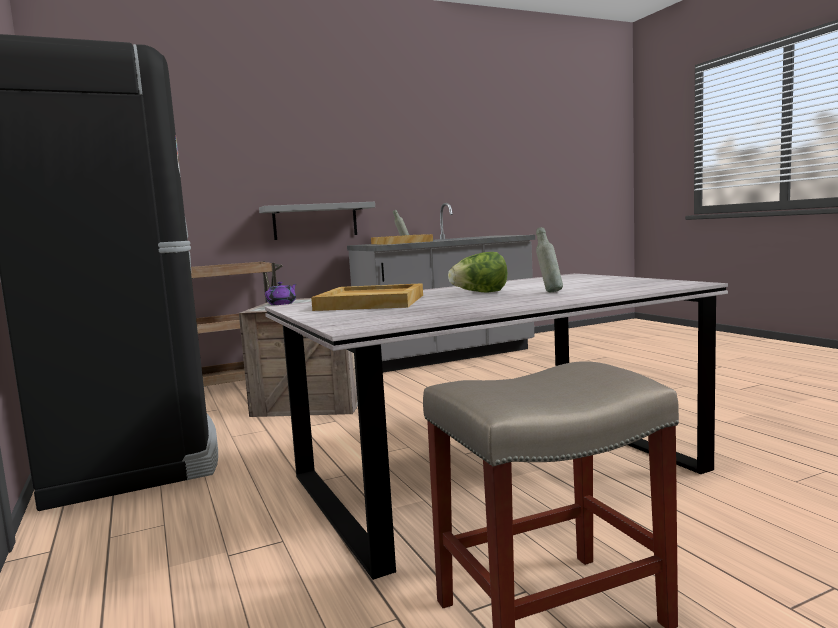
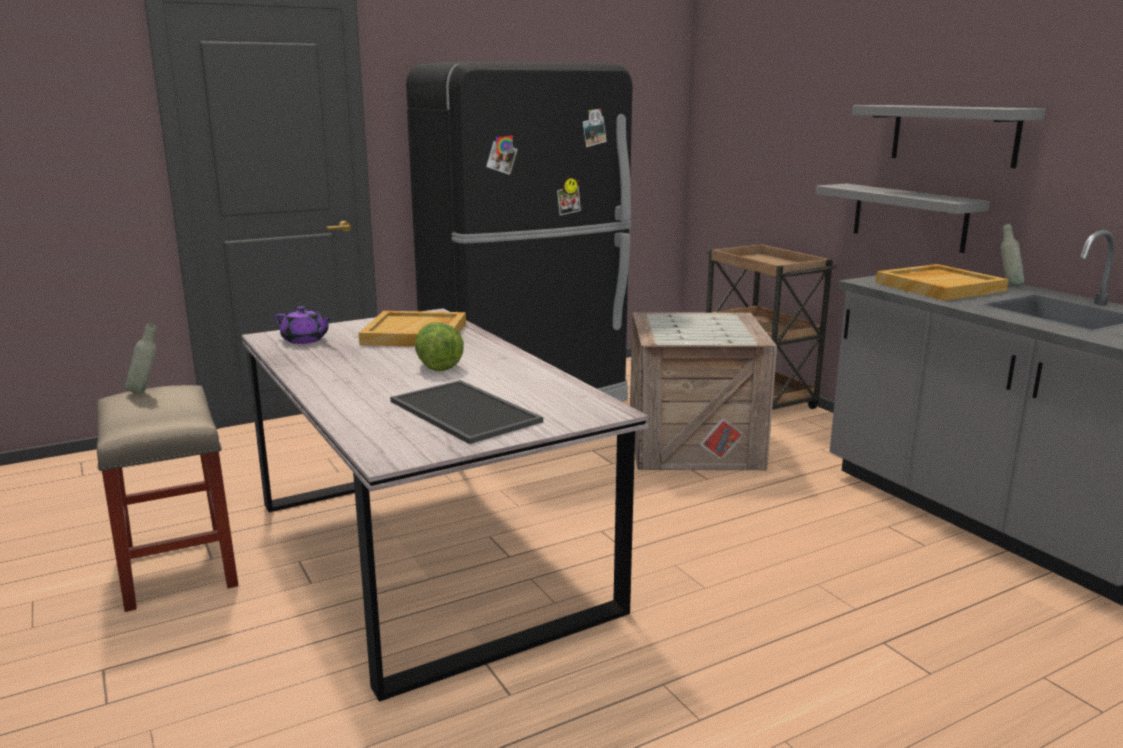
camera: 85 degrees right, 10 degrees up
purple teapot [265,282,296,305] -> purple teapot moved to [275,306,333,344]
grey bottle [536,227,563,292] -> grey bottle moved to [126,323,156,393]
none -> tray [390,380,543,444]
none -> grey shelf [852,105,1046,168]

